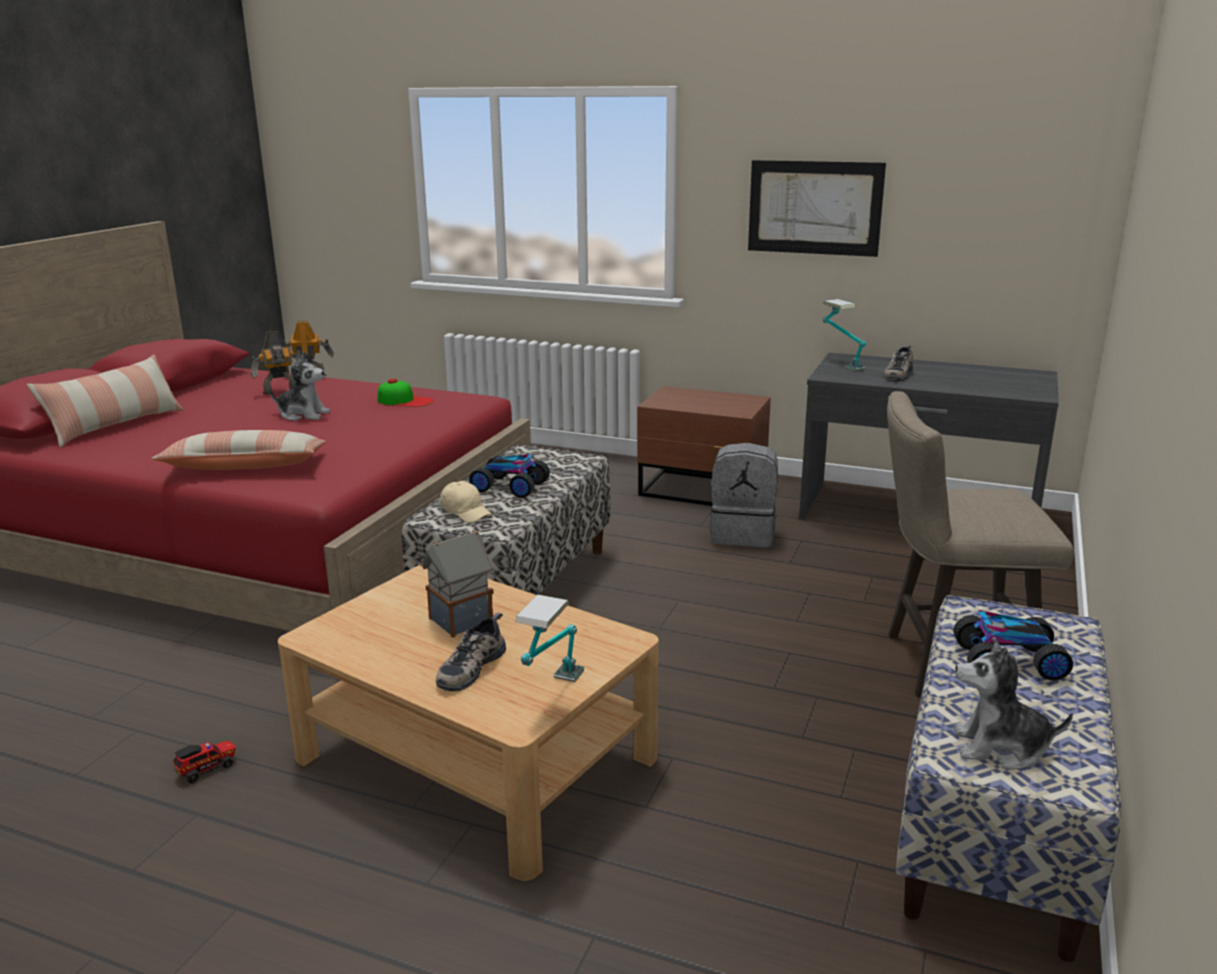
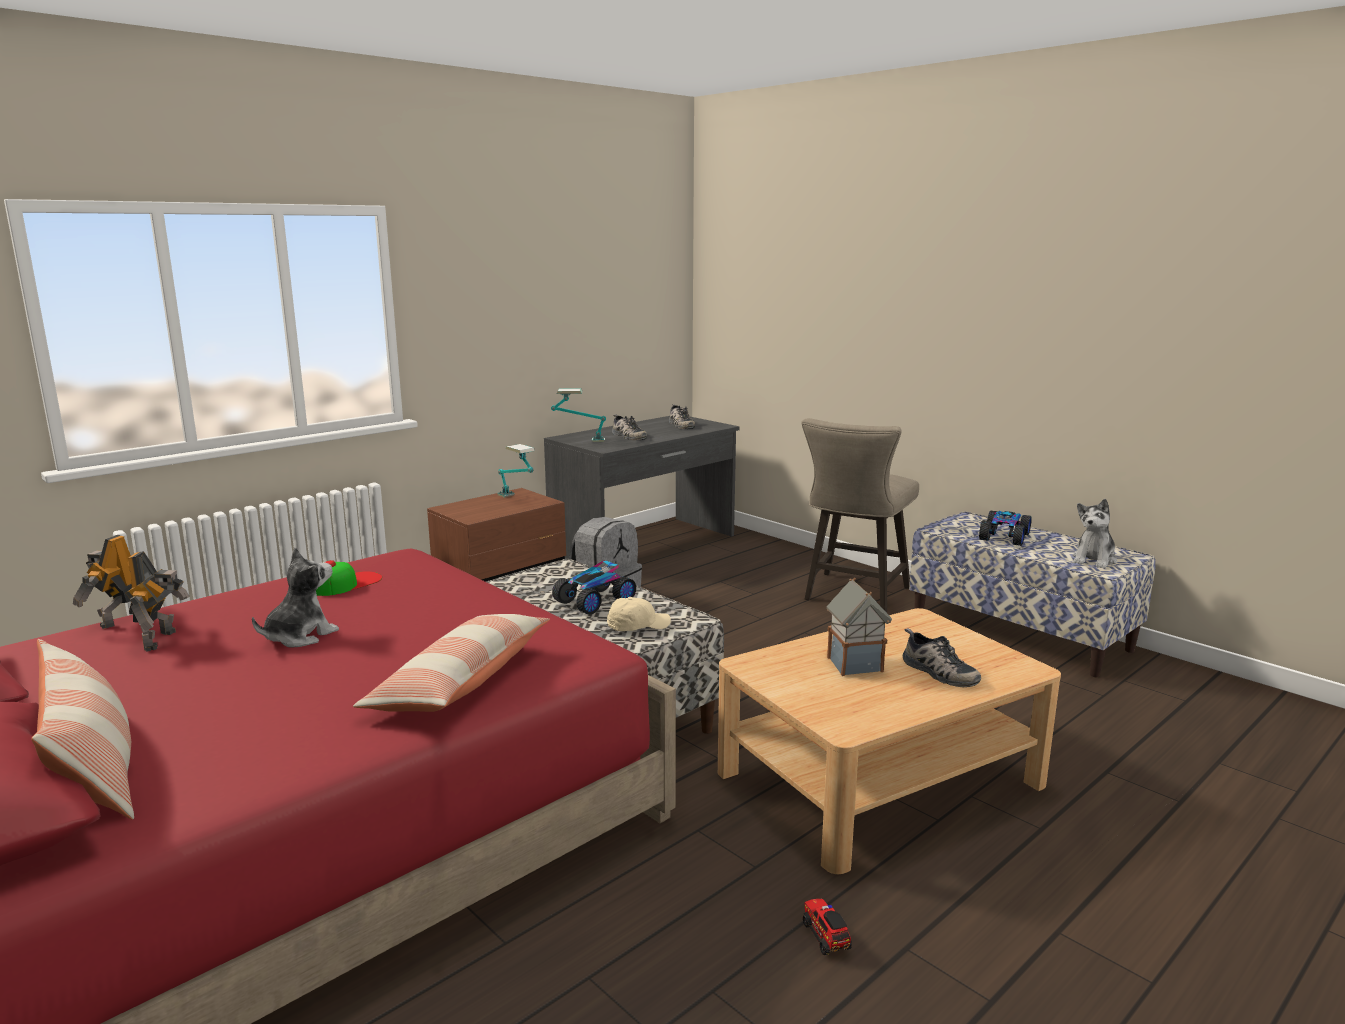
camera: 65 degrees left, 5 degrees down
table lamp [516,594,584,682] -> table lamp moved to [497,444,535,498]
picture [748,160,886,257] -> none
none -> shoe [669,404,695,429]

